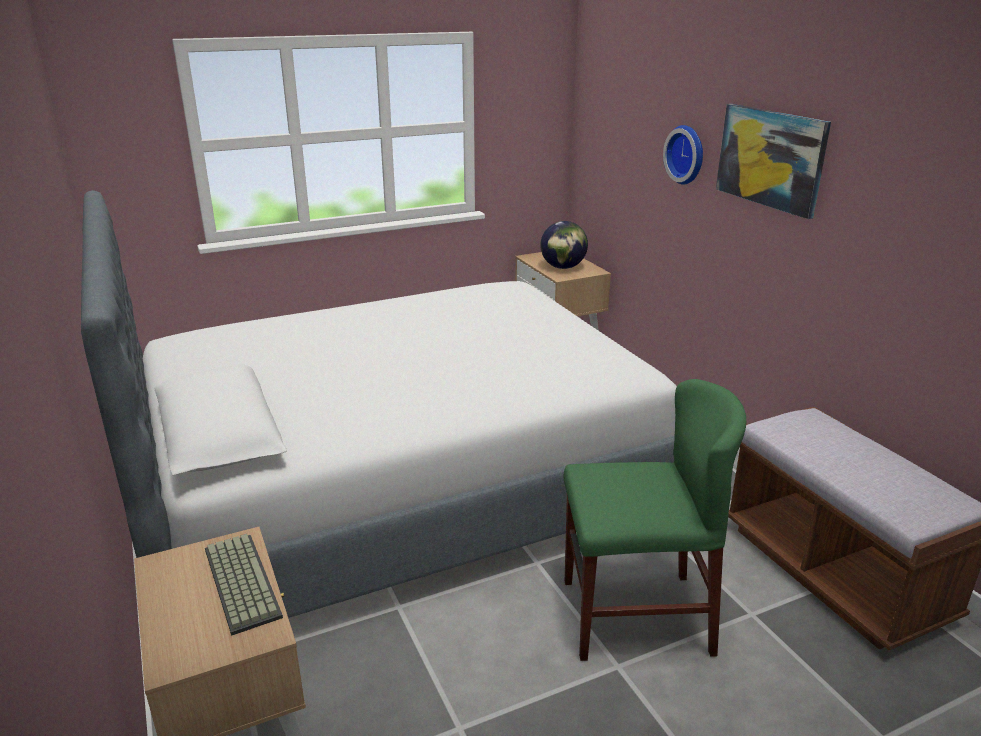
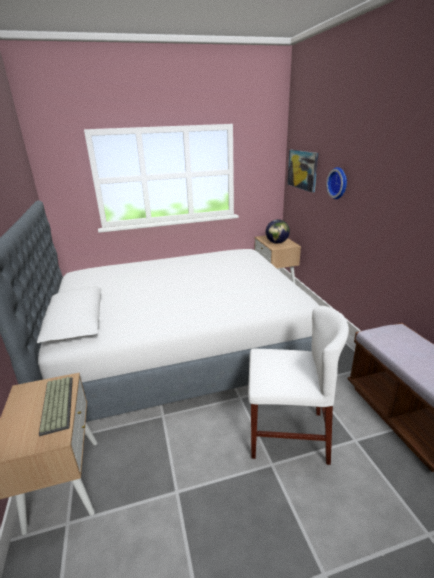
camera: 10 degrees right, 0 degrees up
green chair [564,379,746,661] -> white chair [248,306,349,465]
picture [716,104,831,219] -> picture moved to [287,150,318,193]

